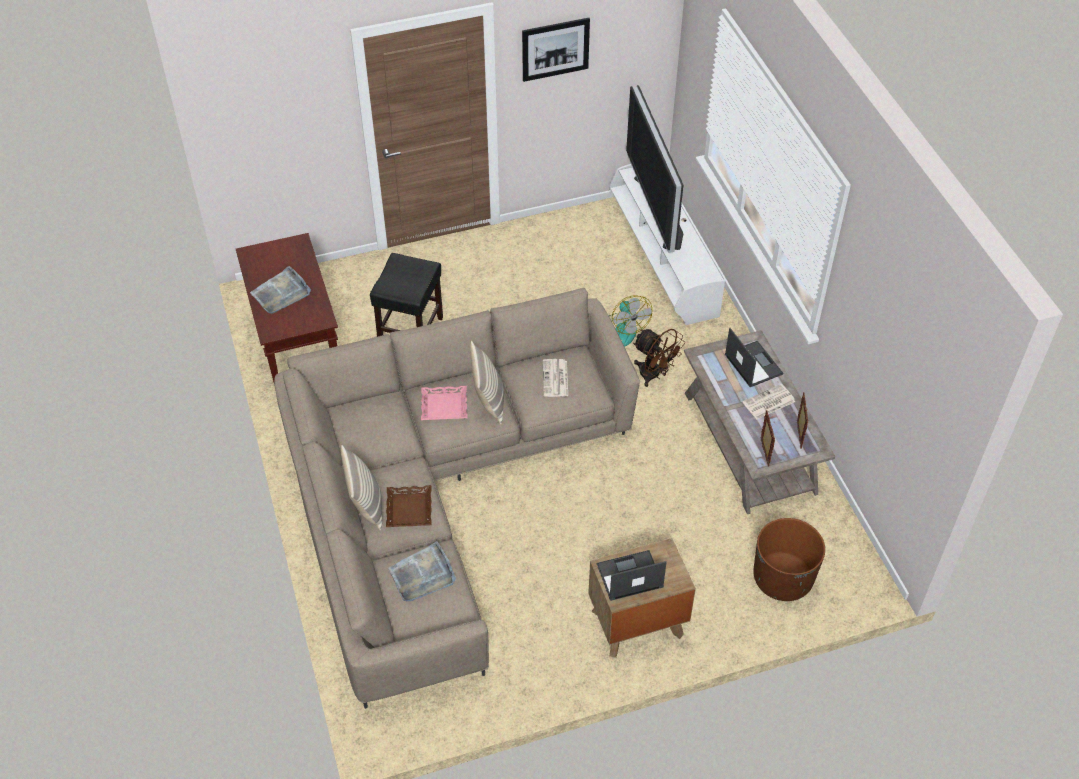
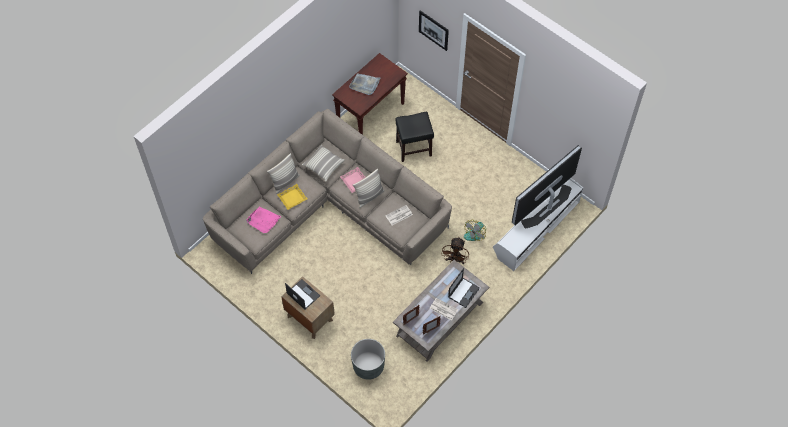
camera: 60 degrees right, 10 degrees up
brown tray [386,485,432,527] -> yellow tray [277,184,307,210]
grey tray [388,541,456,602] -> pink tray [246,207,281,233]
picture [522,18,590,82] -> picture moved to [419,10,449,51]
brown planter [753,518,825,601] -> grey planter [351,339,385,380]
none -> pillow [302,145,345,182]

